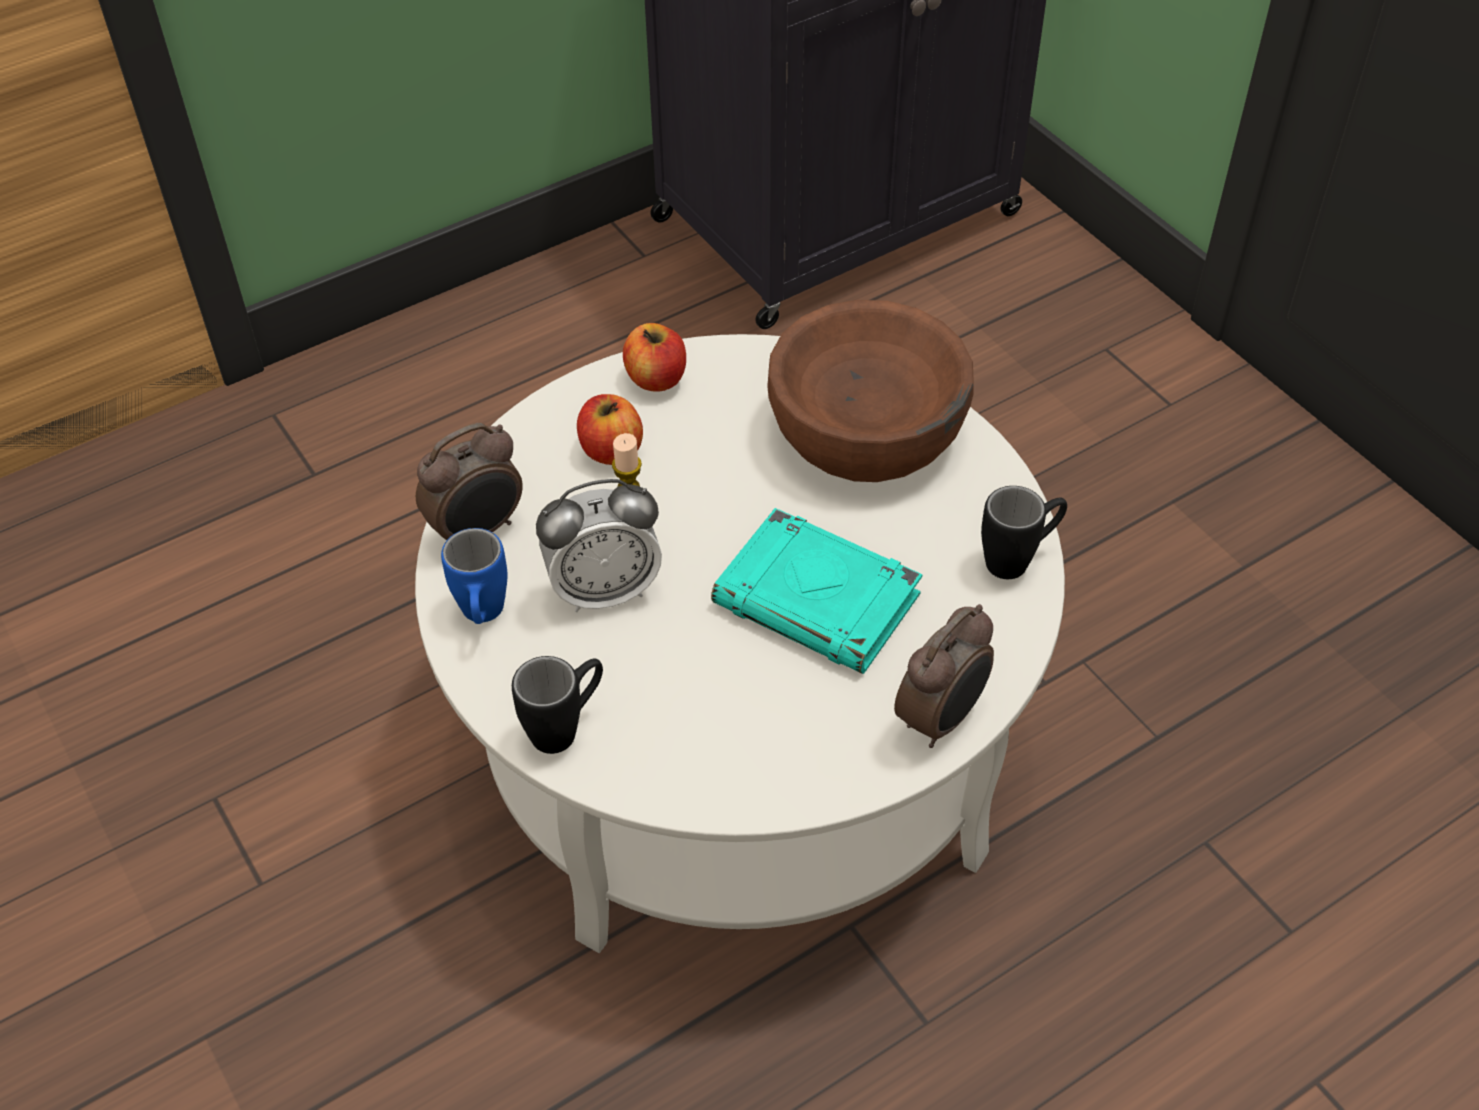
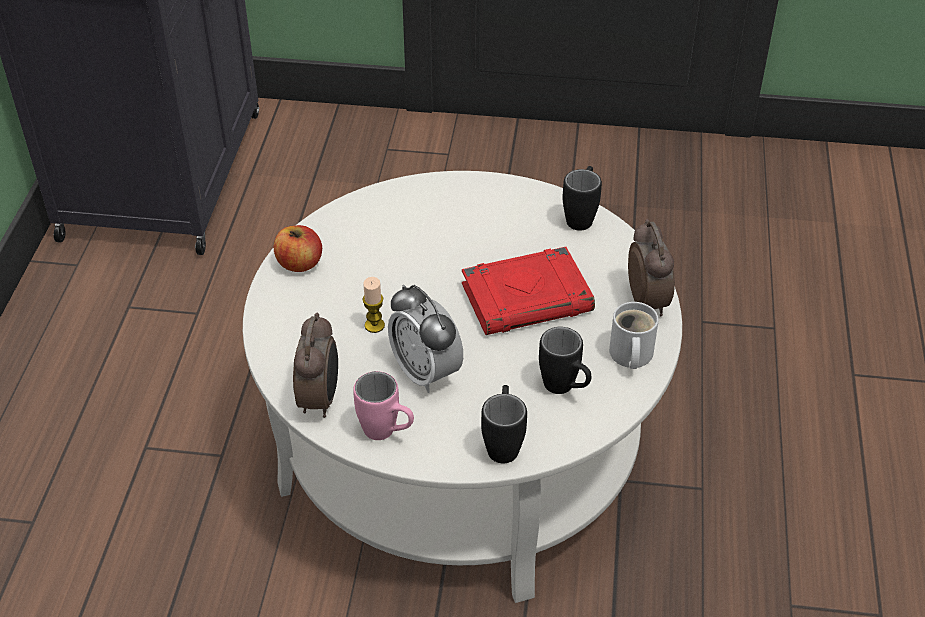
camera: 50 degrees left, 5 degrees down
blue mug [441,528,508,624] -> pink mug [353,371,414,440]
alarm clock [536,479,662,612] -> alarm clock turned 120 degrees clockwise [388,285,463,393]
apple [577,394,643,465] -> none
turquoise book [711,508,922,674] -> red book [462,247,595,335]
brown bowl [767,300,974,482] -> none
none -> black mug [539,327,591,394]
none -> white mug [609,302,659,369]

